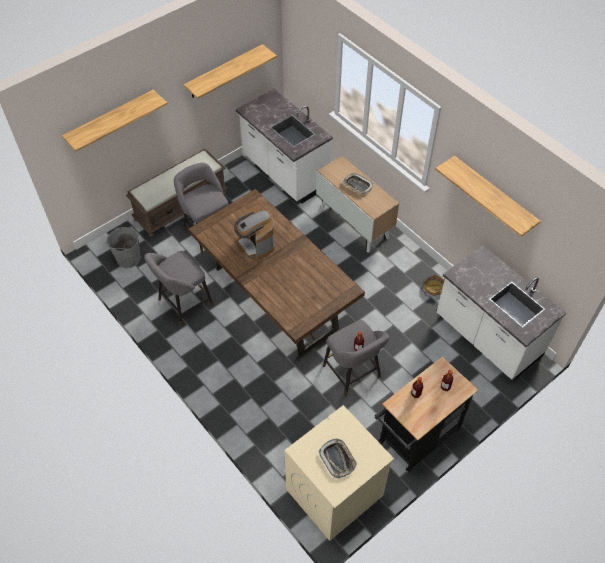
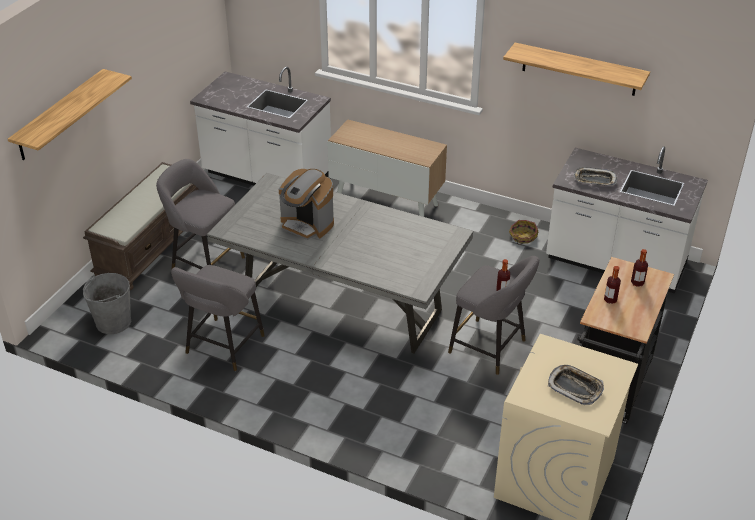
camera: 25 degrees left, 15 degrees down
shelf [184,44,277,99] -> none
brown dining table [188,189,365,357] -> grey dining table [207,173,473,354]
tray [343,173,373,194] -> tray moved to [574,167,617,186]

